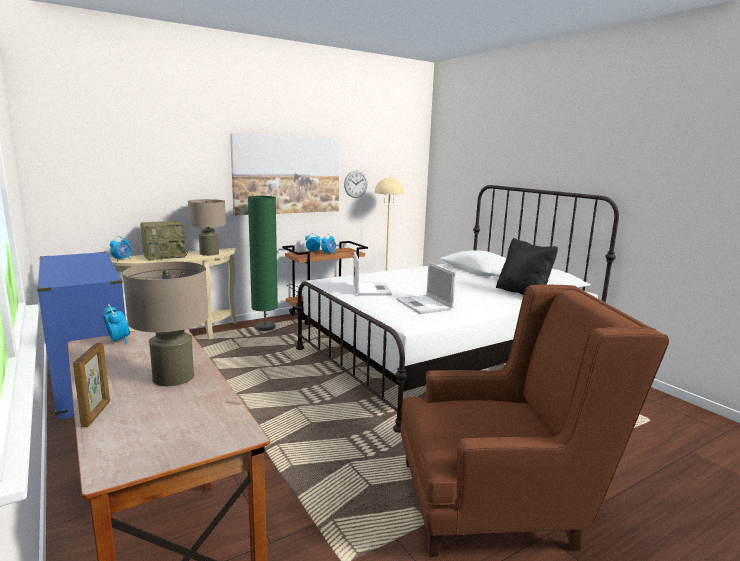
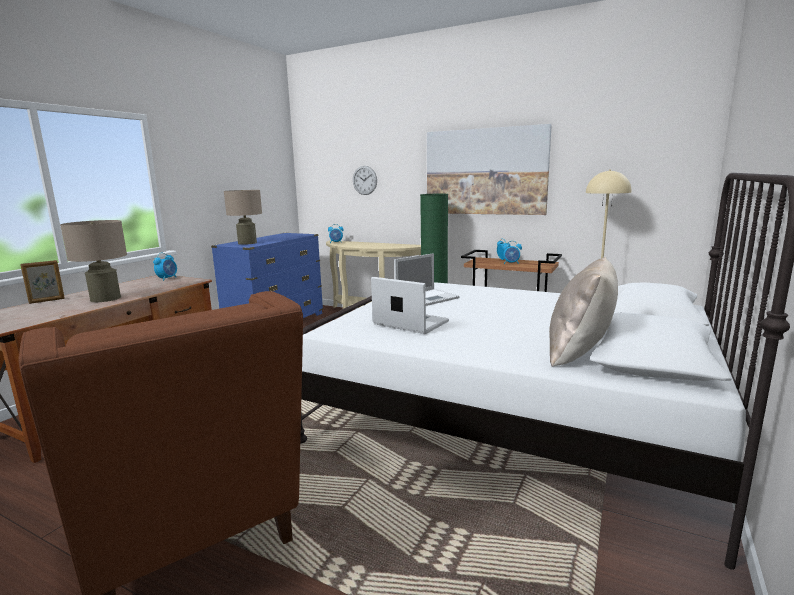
camera: 60 degrees right, 0 degrees up
radio [140,221,188,261] -> none
beige table lamp [188,199,226,256] -> beige table lamp moved to [224,190,262,245]
wall clock [344,170,368,198] -> wall clock moved to [353,166,377,195]
laptop [397,262,456,314] -> laptop turned 90 degrees clockwise [371,277,449,334]
black pillow [496,238,558,295] -> beige pillow [549,257,618,367]

